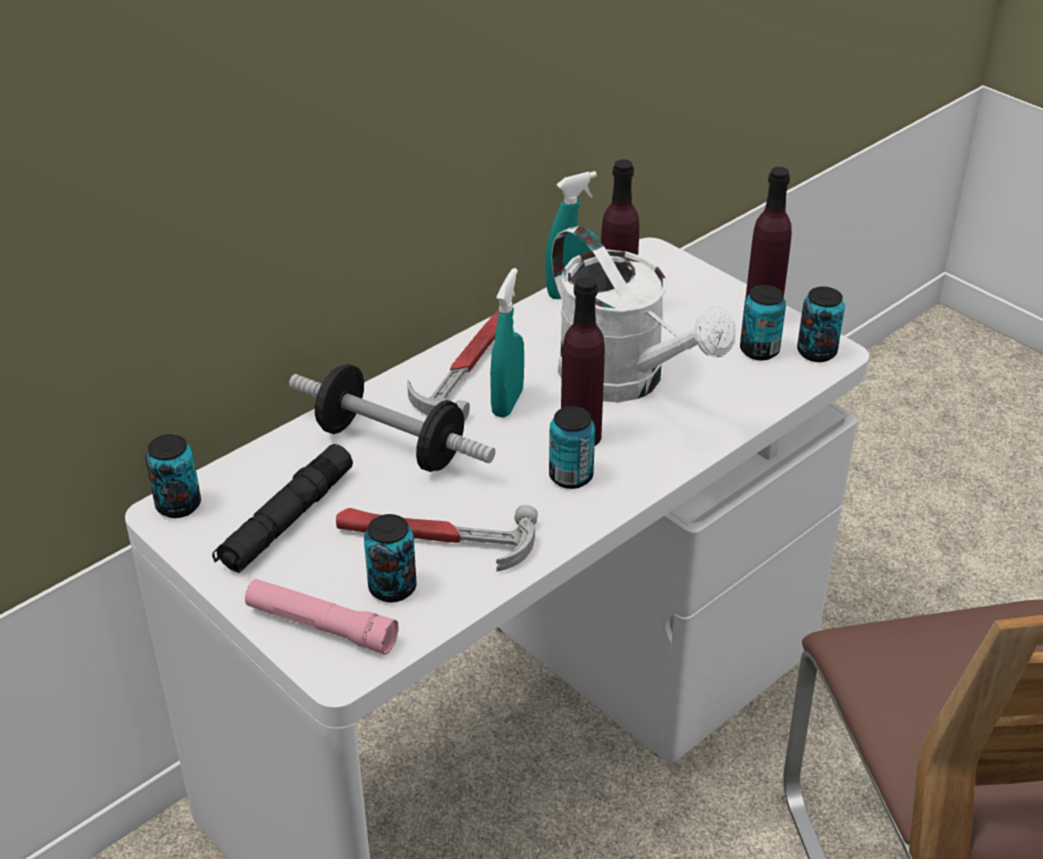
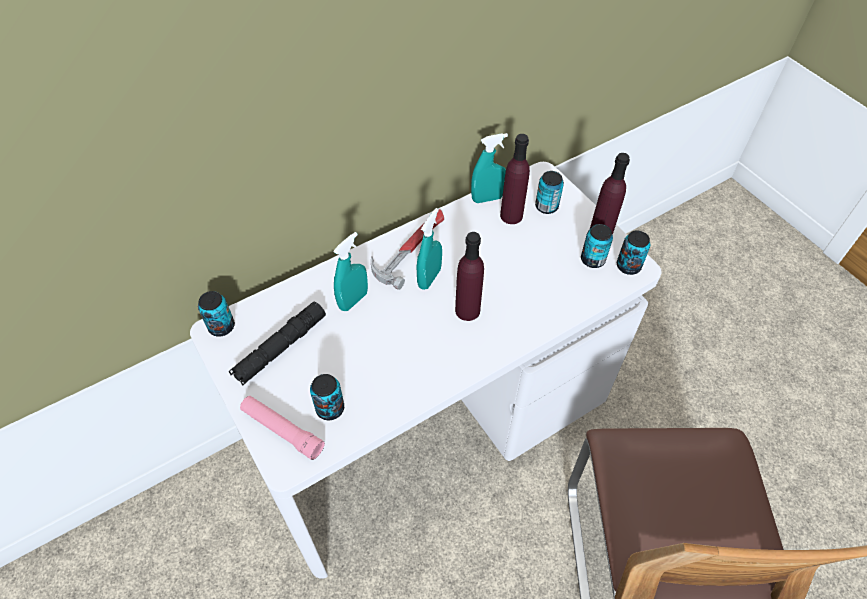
camera: 10 degrees right, 15 degrees up
dumbbell [289,364,495,472] -> turquoise spray bottle [333,232,368,311]
hammer [336,505,538,572] -> none
can [549,406,595,489] -> can moved to [535,171,564,214]
white watering can [551,226,736,402] -> none

